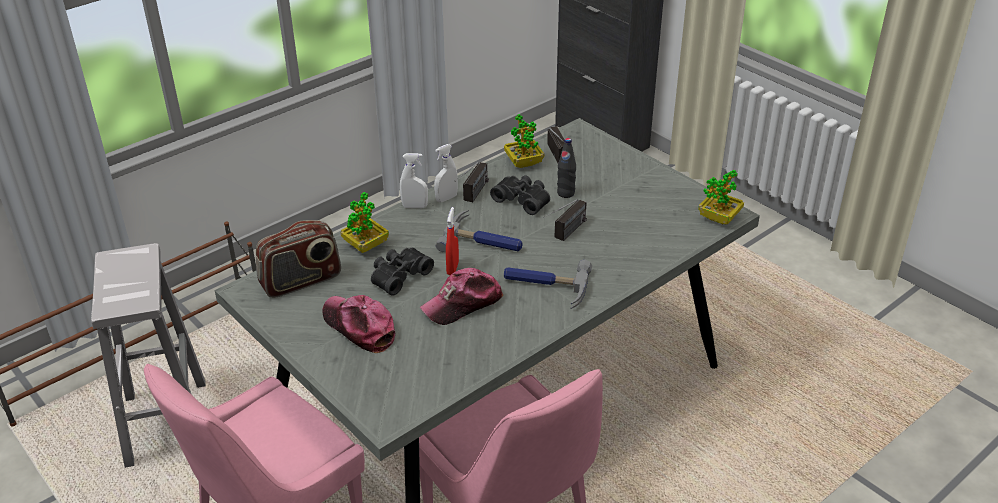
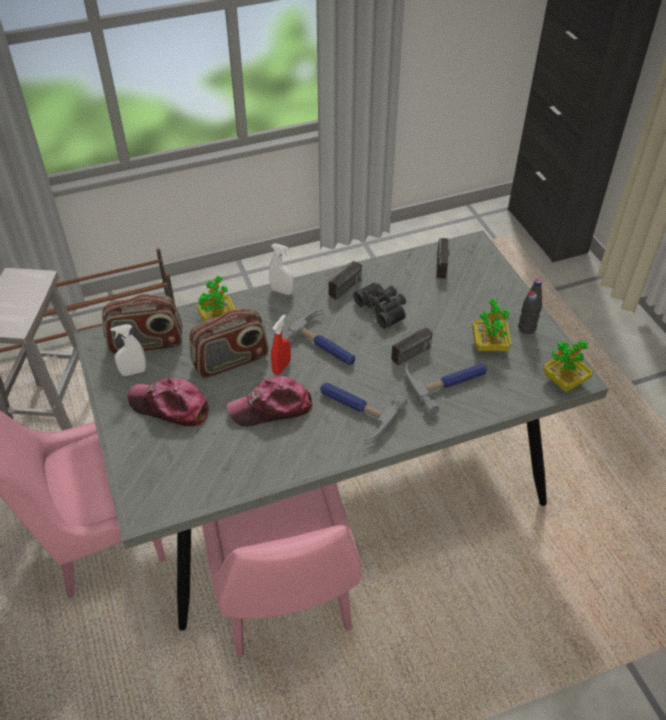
camera: 20 degrees right, 10 degrees up
cap [322,295,395,353] -> cap turned 45 degrees counterclockwise [128,378,209,426]
black binoculars [371,248,434,296] -> radio [189,308,269,379]
white spray bottle [434,144,458,203] -> white spray bottle moved to [110,324,146,376]
potted plant [504,114,544,168] -> potted plant moved to [472,298,512,351]
black bottle [557,138,576,198] -> black bottle moved to [518,279,542,334]
none -> hammer [405,363,487,415]

